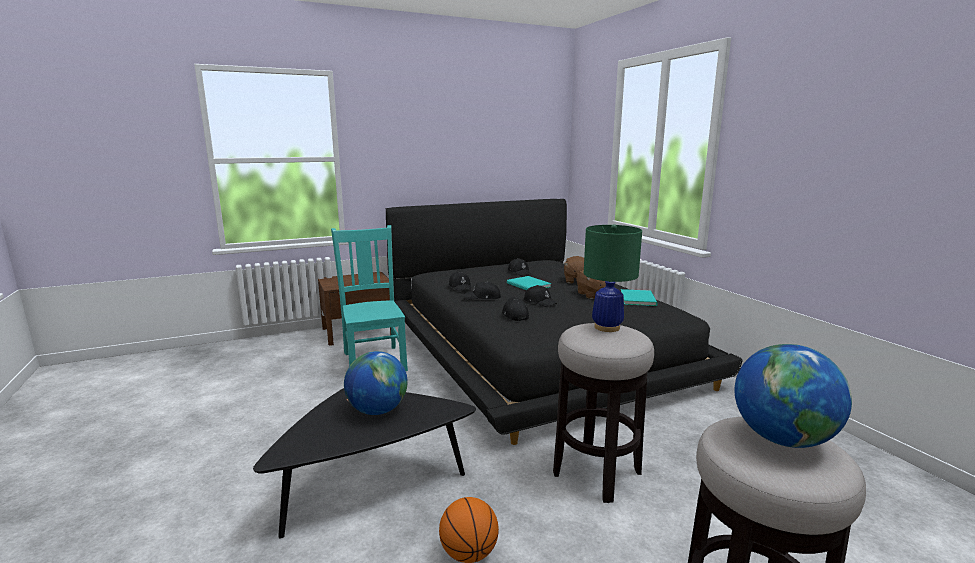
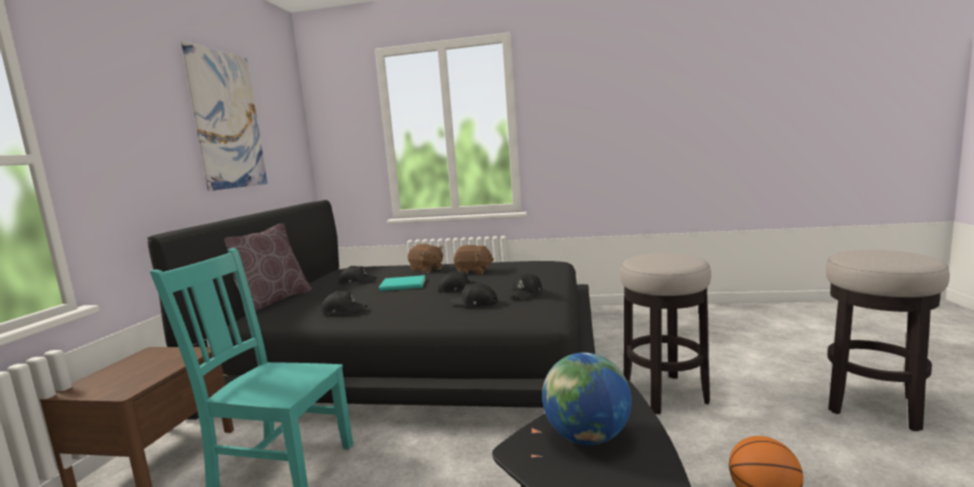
camera: 55 degrees left, 5 degrees down
black cap [464,282,501,300] -> black cap moved to [510,273,542,300]
green table lamp [584,224,642,332] -> none
turquoise book [621,289,658,306] -> none
globe [735,344,852,448] -> none
none -> picture [181,41,267,191]
none -> brown pillow [224,223,312,315]

